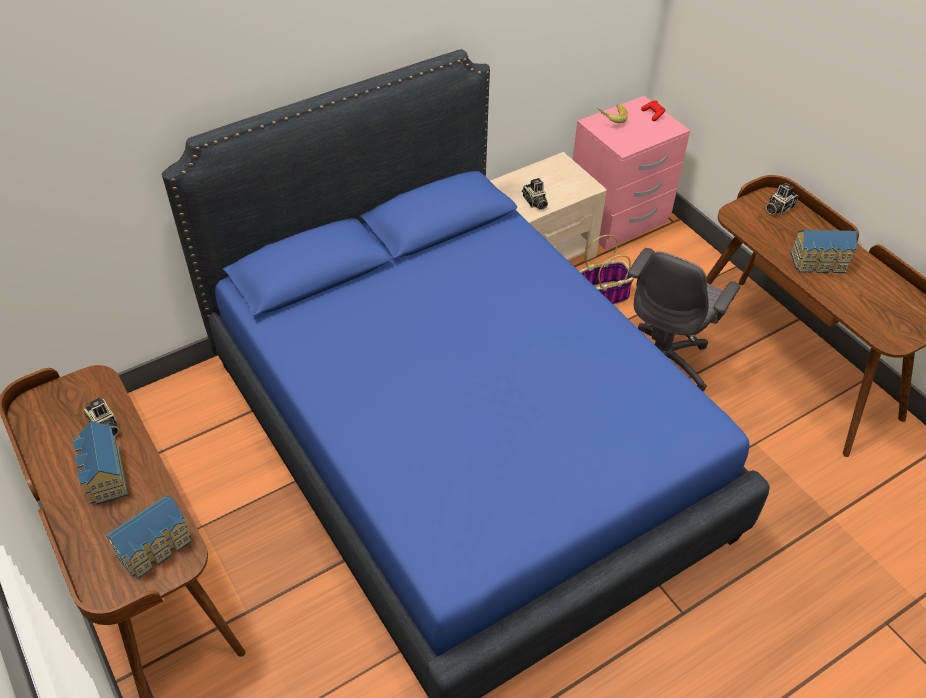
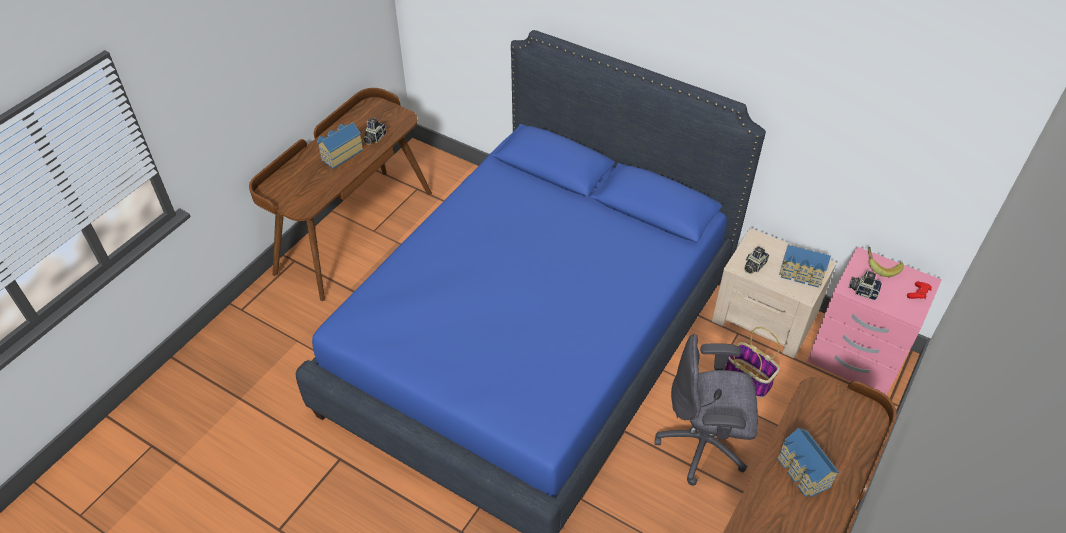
camera: 65 degrees right, 0 degrees up
toy house [106,496,192,578] -> toy house moved to [779,245,831,288]
camera [766,183,798,215] -> camera moved to [848,270,882,300]

